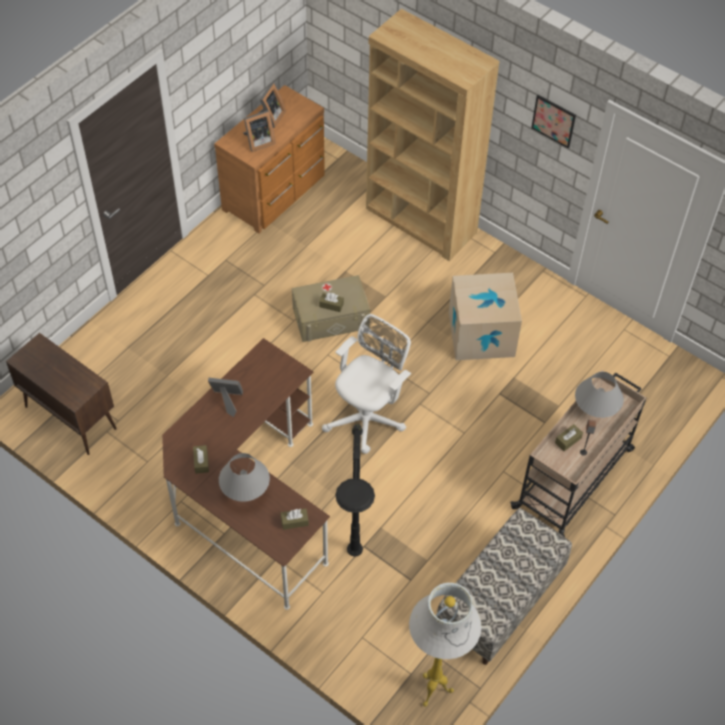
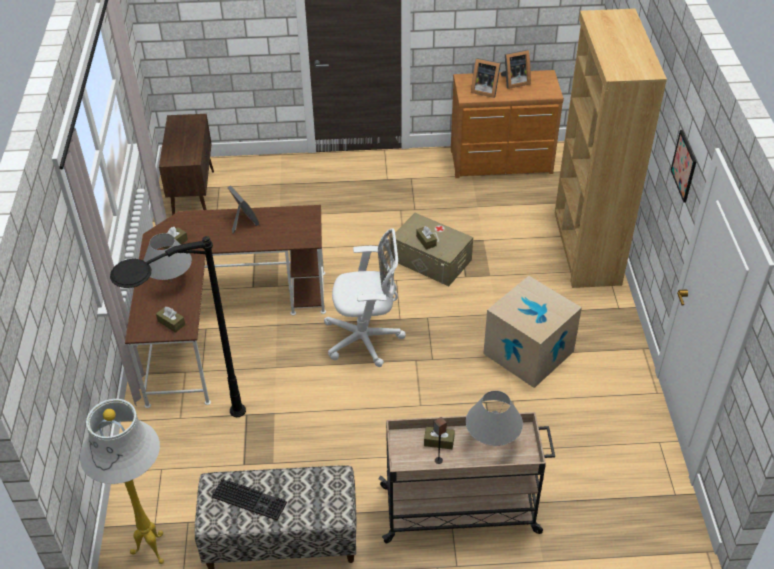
camera: 50 degrees right, 10 degrees down
none -> keyboard [212,478,287,520]

